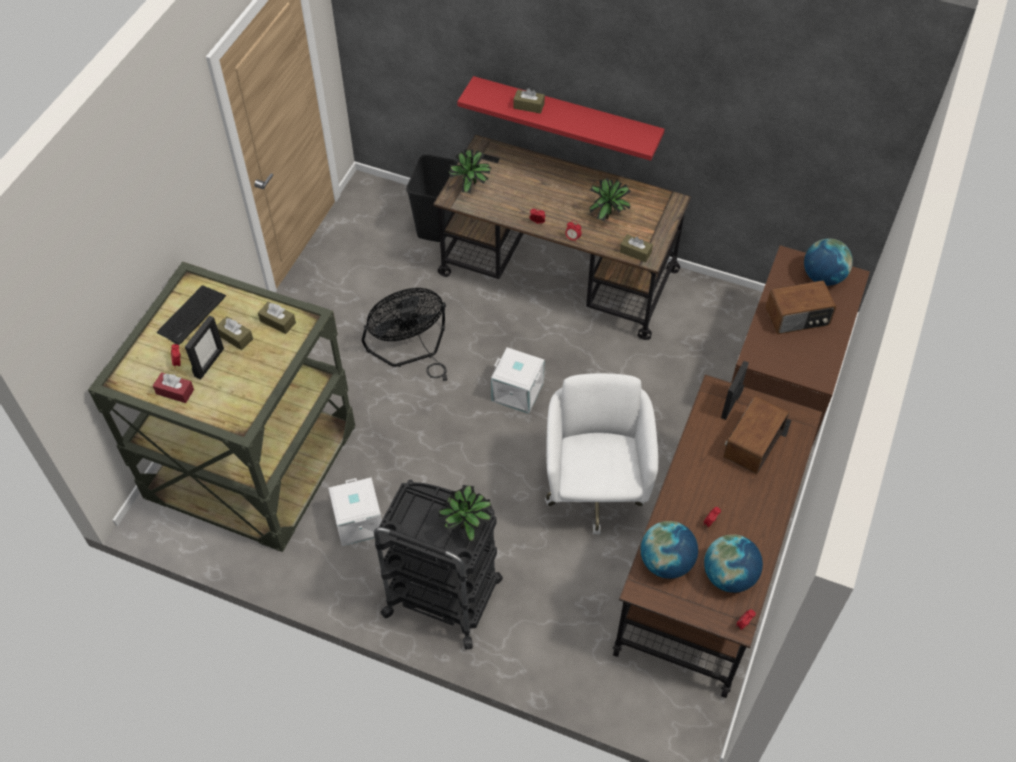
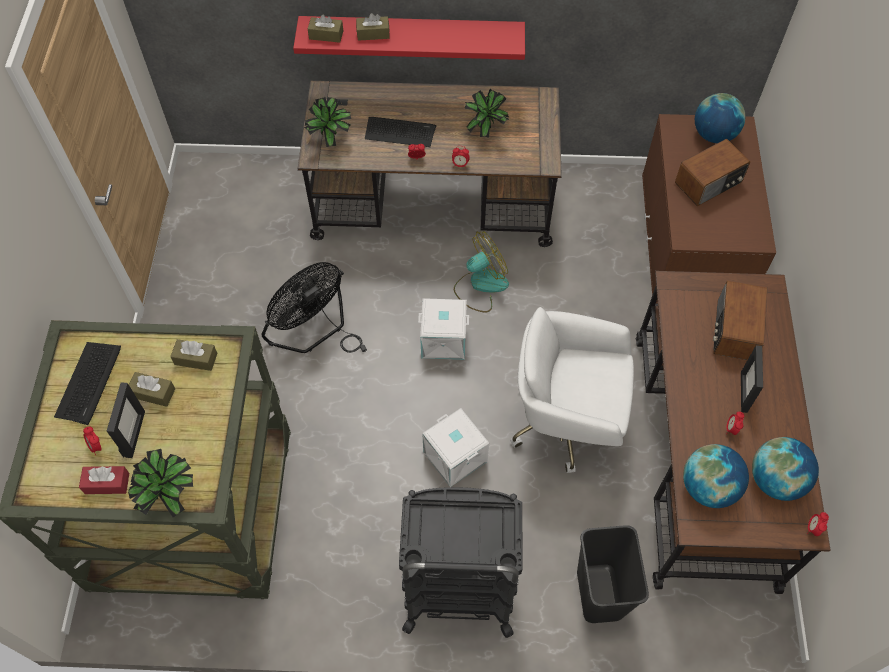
camera: 20 degrees left, 5 degrees up
white storage box [328,477,382,546] -> white storage box moved to [422,408,489,487]
black trash can [406,154,458,242] -> black trash can moved to [577,525,649,623]
potted plant [438,485,492,542] -> potted plant moved to [128,449,193,517]
white office chair [545,373,658,534] -> white office chair turned 60 degrees counterclockwise [510,307,634,473]
brown tissue box [620,234,653,262] -> brown tissue box moved to [308,15,343,43]
picture frame [721,361,749,420] -> picture frame moved to [741,345,763,413]
none -> keyboard [365,117,436,147]
none -> fan [454,231,509,313]

